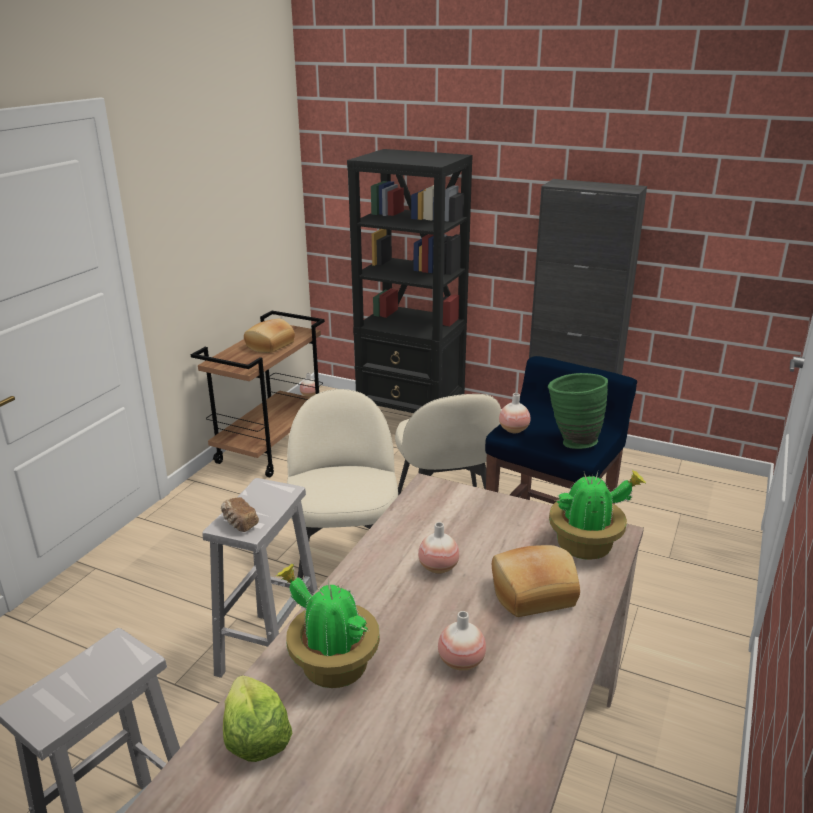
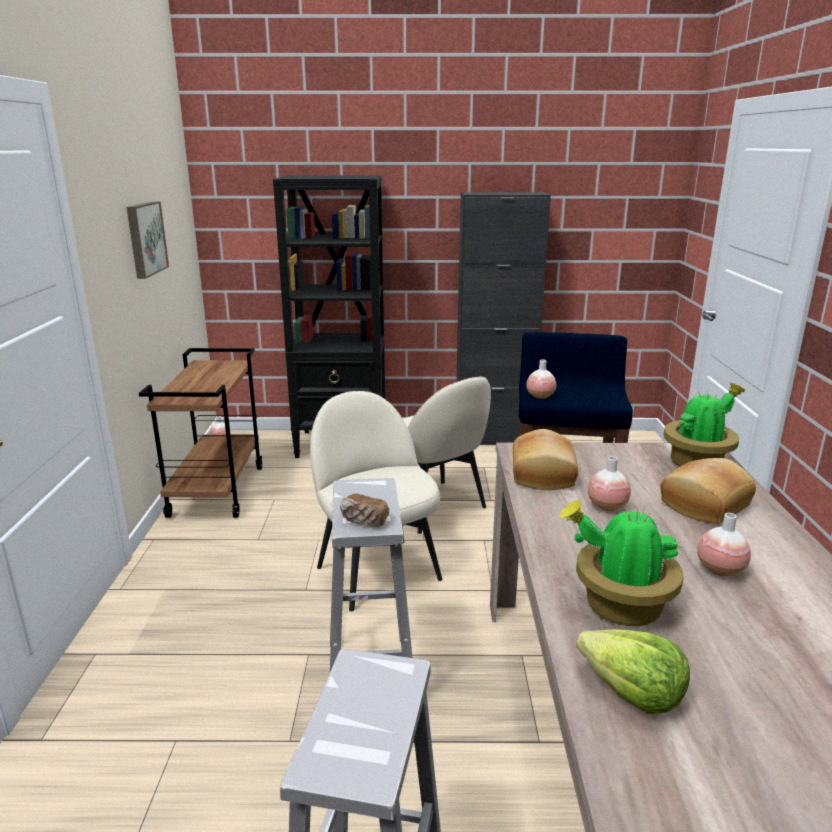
camera: 25 degrees left, 5 degrees down
bread [244,319,295,353] -> bread moved to [513,429,578,490]
green vase [548,373,608,449] -> none
none -> picture [127,201,169,279]

